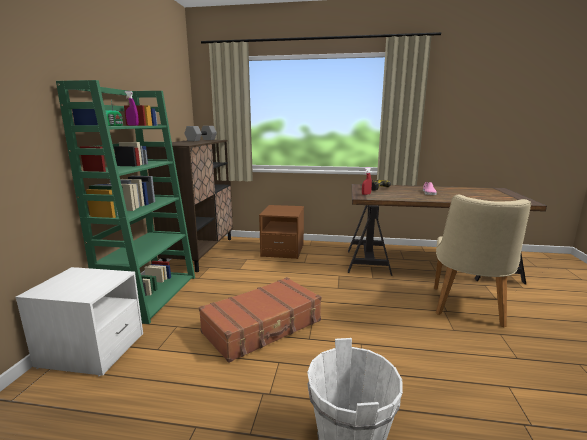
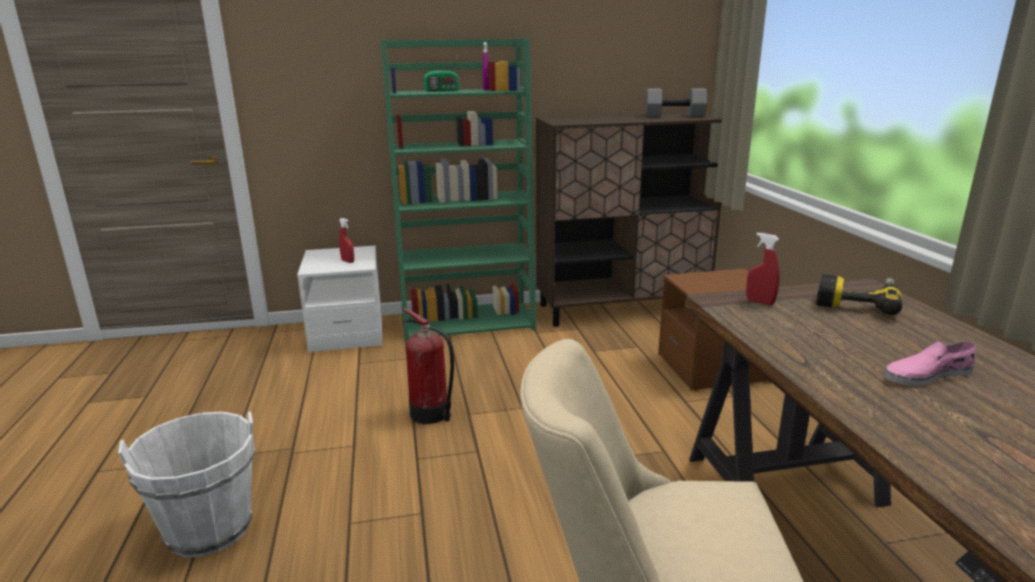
camera: 70 degrees right, 5 degrees up
brown suitcase [199,277,321,363] -> fire extinguisher [403,308,454,424]
none -> red spray bottle [339,218,354,263]

